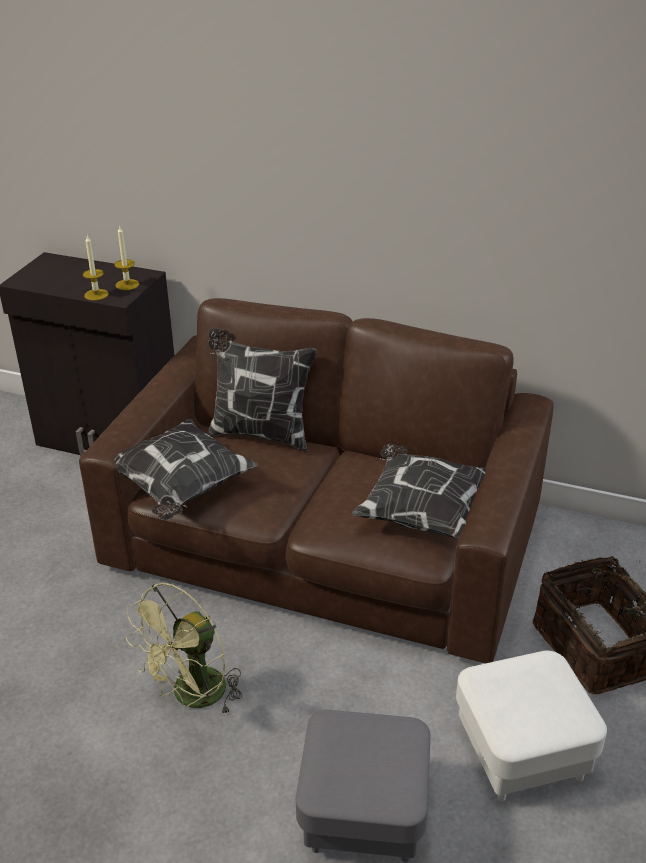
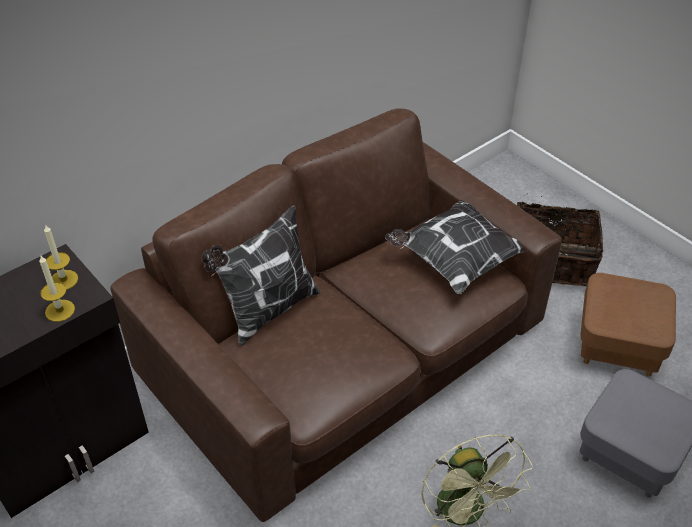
camera: 60 degrees left, 10 degrees up
pillow [114,418,258,520] -> none
white ottoman [456,651,607,801] -> brown ottoman [580,273,676,377]

